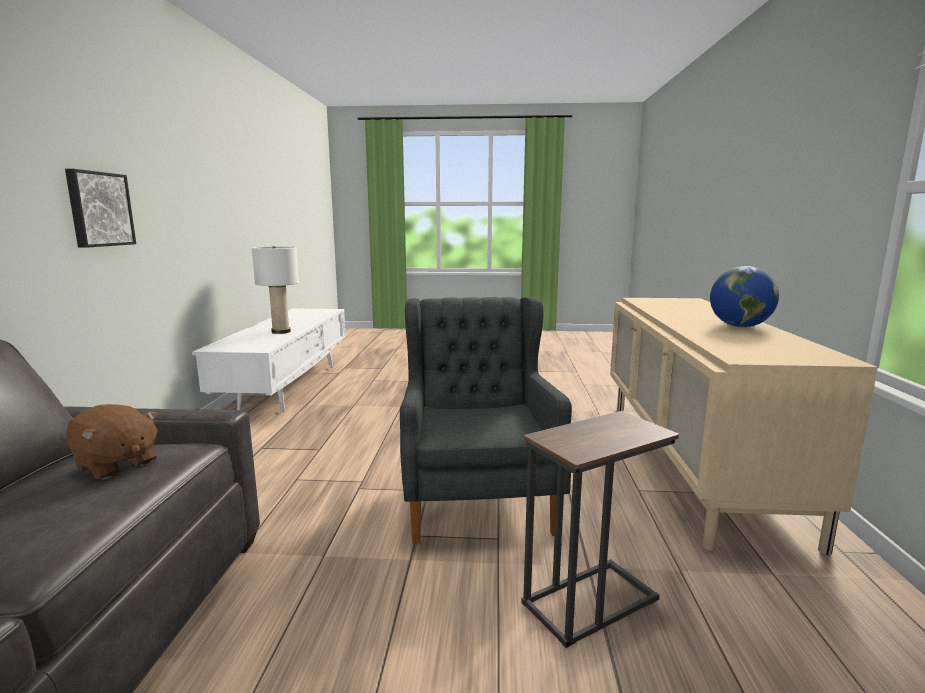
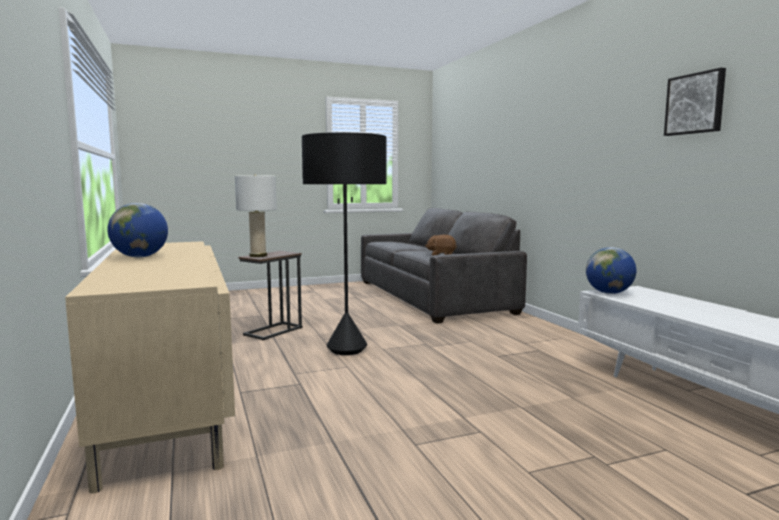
camera: 155 degrees right, 5 degrees down
picture [65,169,136,248] -> picture moved to [664,68,726,136]
white table lamp [252,246,299,334] -> white table lamp moved to [235,174,277,257]
grey armchair [400,297,572,544] -> black floor lamp [302,132,387,355]
none -> globe [586,247,636,294]

